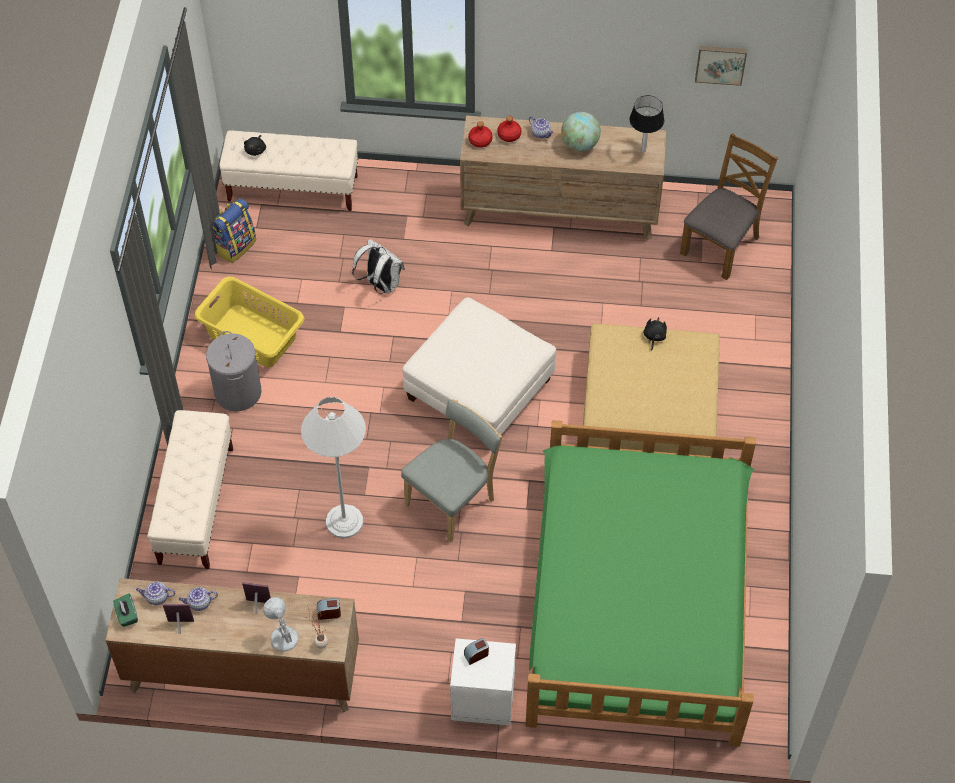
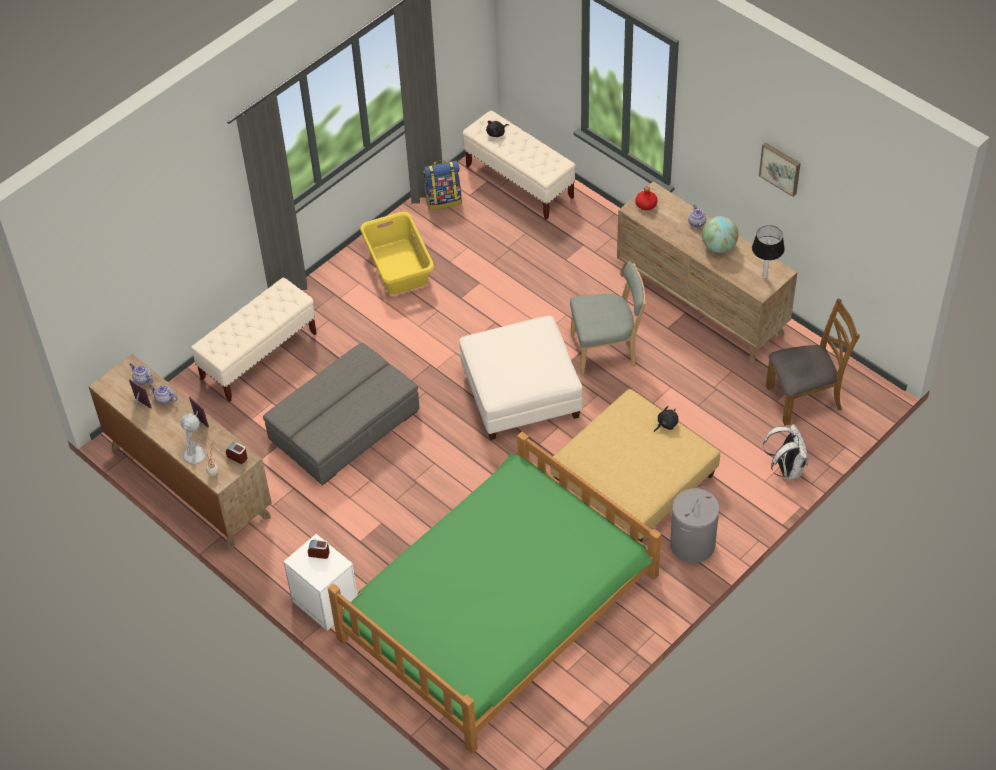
camera: 40 degrees right, 5 degrees down
green tissue box [113,593,138,627] -> none
grey laundry basket [206,331,262,411] -> grey laundry basket moved to [670,486,720,563]
white floor lamp [301,397,366,538] -> grey ottoman [263,343,419,485]
white backpack [352,239,405,294] -> white backpack moved to [763,424,808,480]
grey chair [401,400,502,542] -> grey chair moved to [570,261,646,375]
red bottle [497,116,521,142] -> none
picture [695,46,747,86] -> picture moved to [759,142,801,197]

